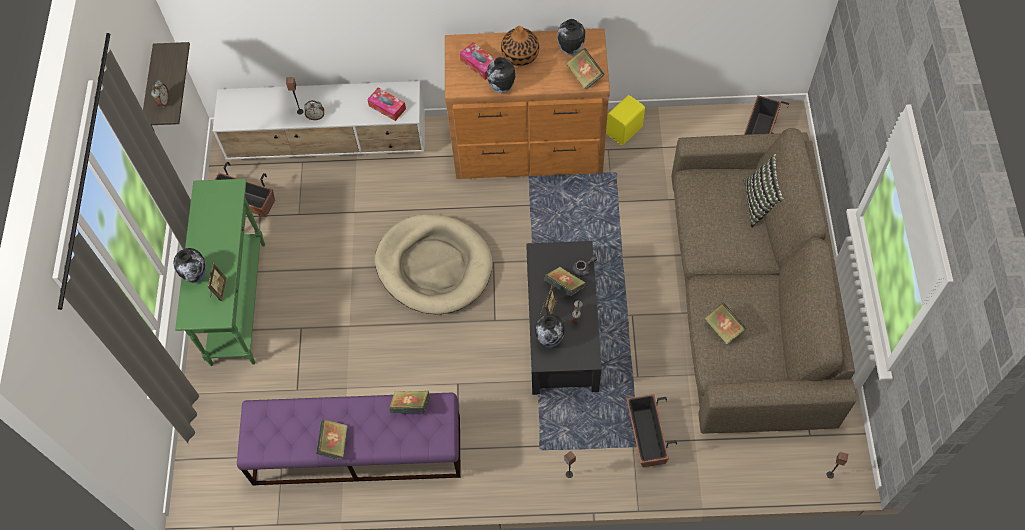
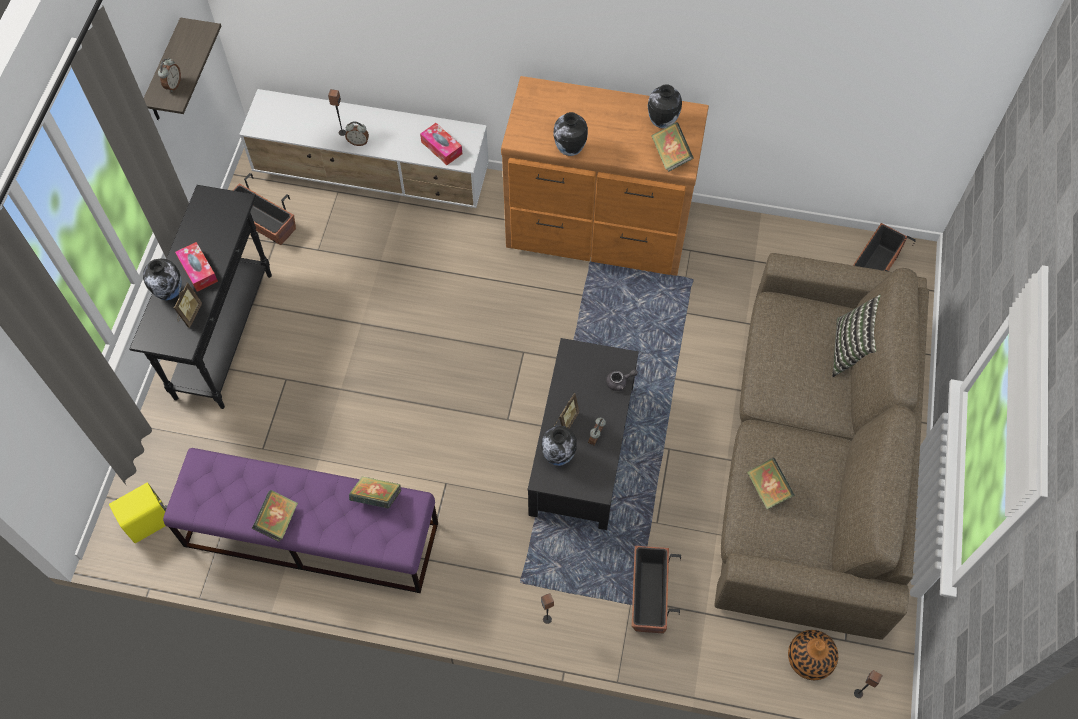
camera: 10 degrees right, 0 degrees up
green console table [175,179,265,366] -> black console table [129,185,272,409]
beige dog bed [375,214,493,314] -> none
tissue box [460,42,494,80] -> tissue box moved to [175,242,218,292]
vase [501,26,539,66] -> vase moved to [788,630,838,680]
book [544,267,586,296] -> none
yellow speaker [606,95,645,145] -> yellow speaker moved to [109,482,168,543]

